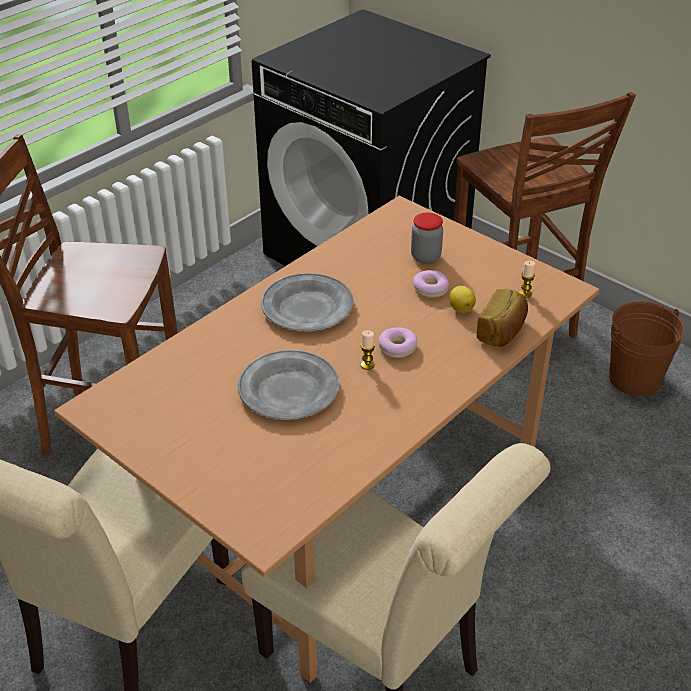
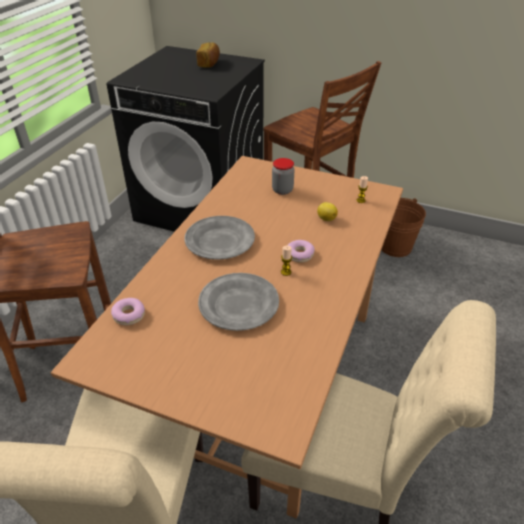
camera: 20 degrees left, 0 degrees up
donut [413,270,449,298] -> donut moved to [111,298,145,325]
bread [476,289,528,347] -> bread moved to [196,42,220,68]

